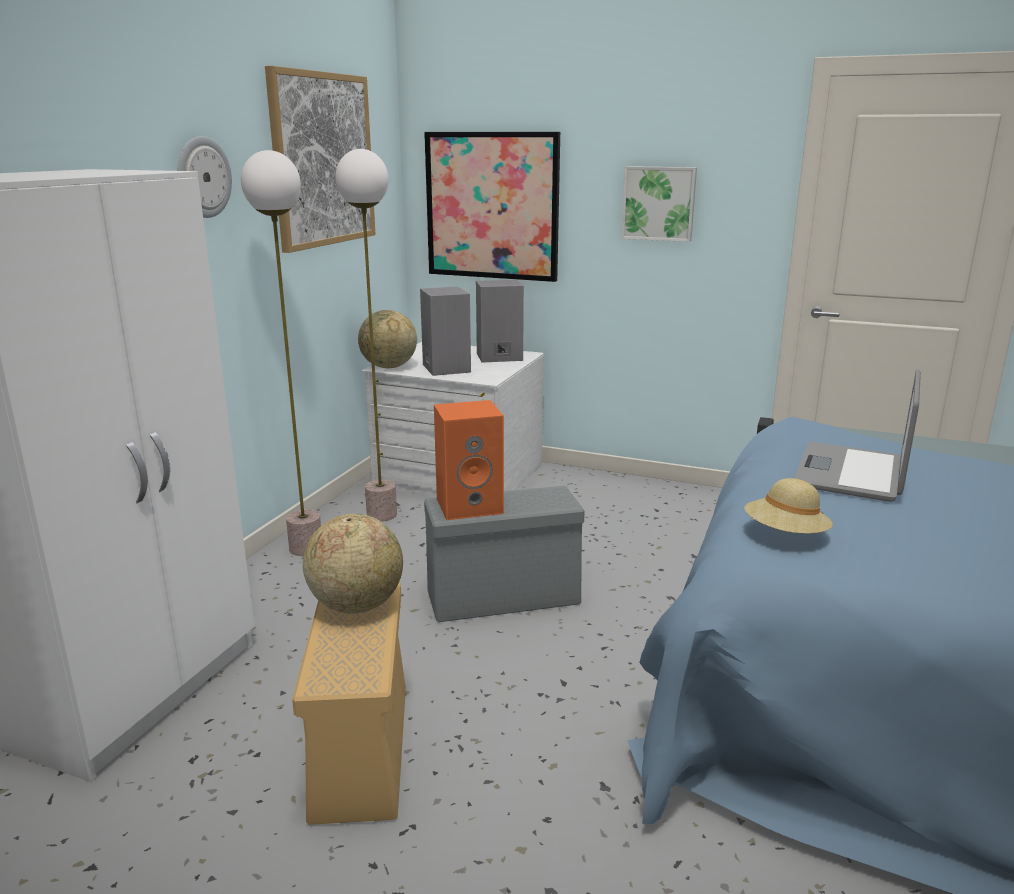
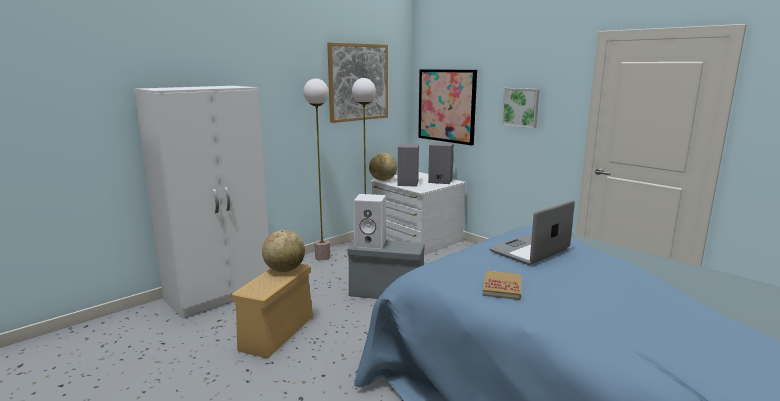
camera: 25 degrees right, 5 degrees down
wall clock [177,136,232,218] -> none
orange speaker [434,400,504,520] -> white speaker [354,194,386,249]
beige hat [745,478,833,534] -> none
none -> book [483,271,521,300]

